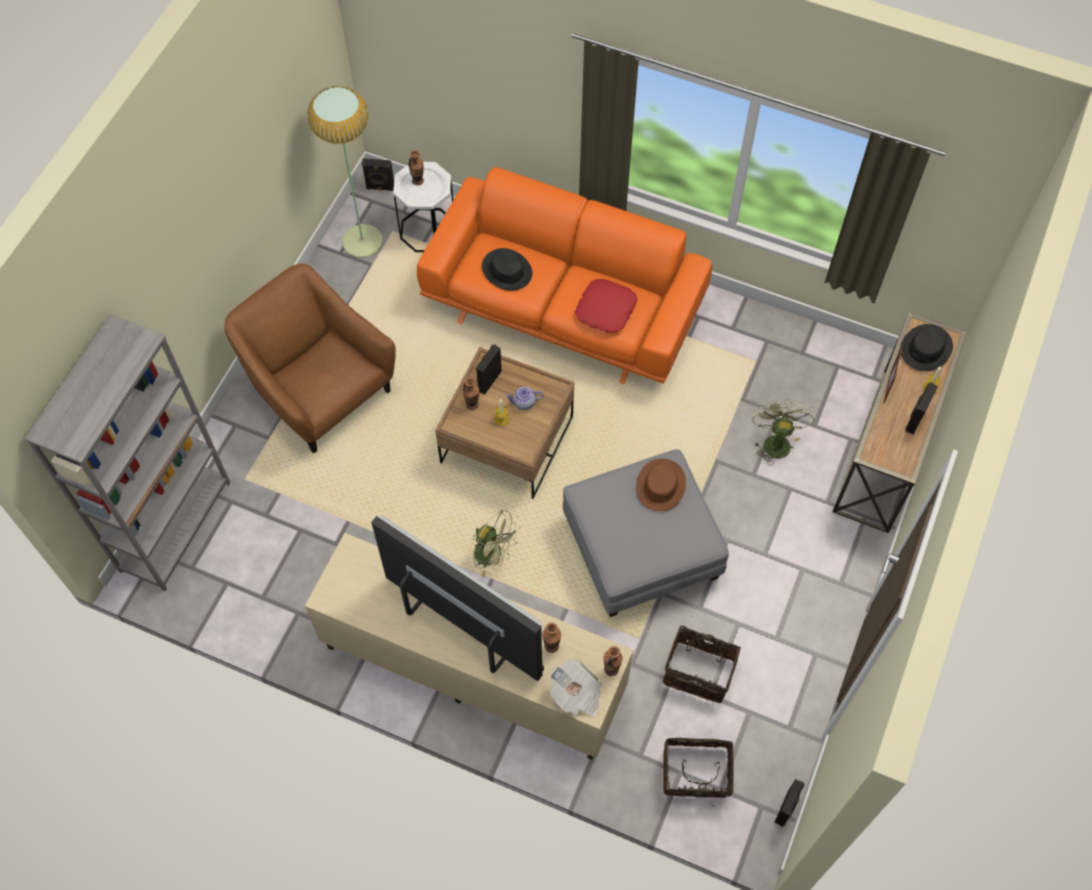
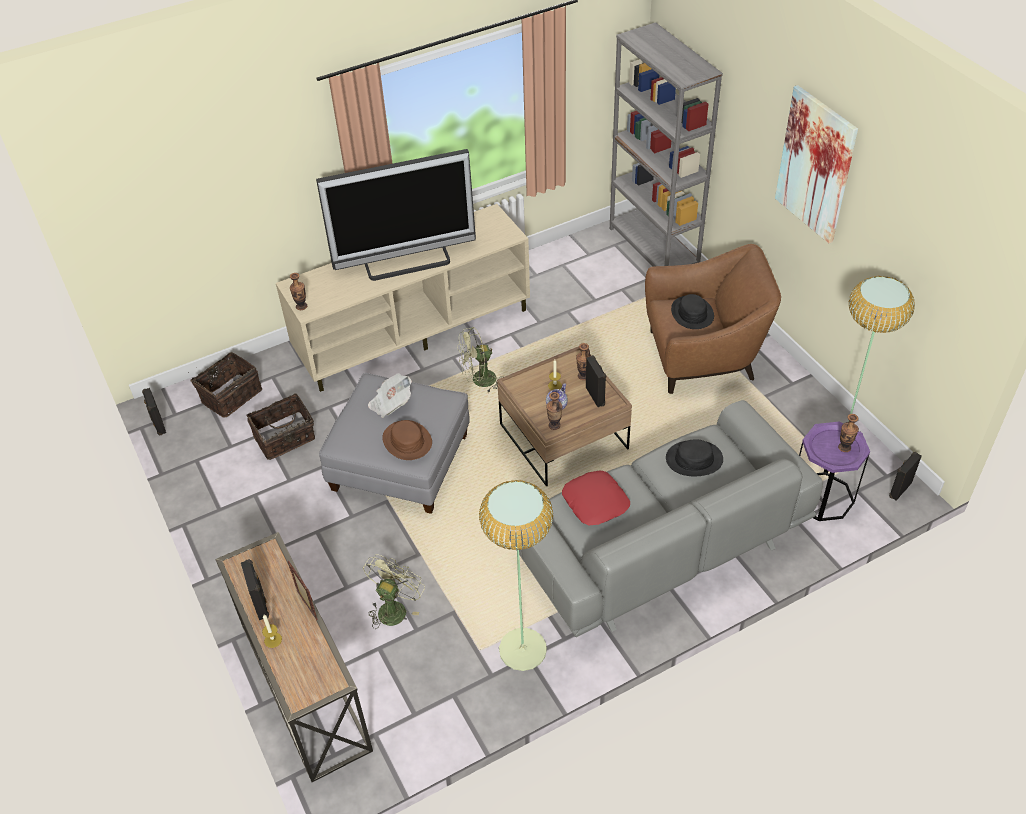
camera: 130 degrees right, 15 degrees down
white side table [393,162,453,252] -> purple side table [799,421,870,521]
orange sofa [417,167,712,384] -> grey sofa [510,400,823,637]
vase [542,622,561,653] -> vase moved to [546,392,562,430]
newspaper [550,659,602,716] -> newspaper moved to [368,373,412,418]
green fan [752,399,814,466] -> green fan turned 105 degrees counterclockwise [363,554,425,629]
black hat [900,324,953,371] -> black hat moved to [671,294,714,329]
none -> floor lamp [479,480,553,671]
none -> picture [775,85,858,243]

